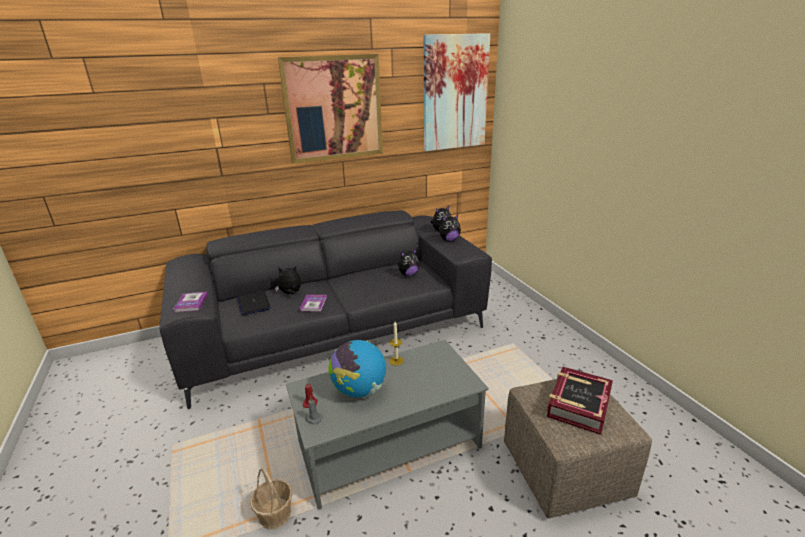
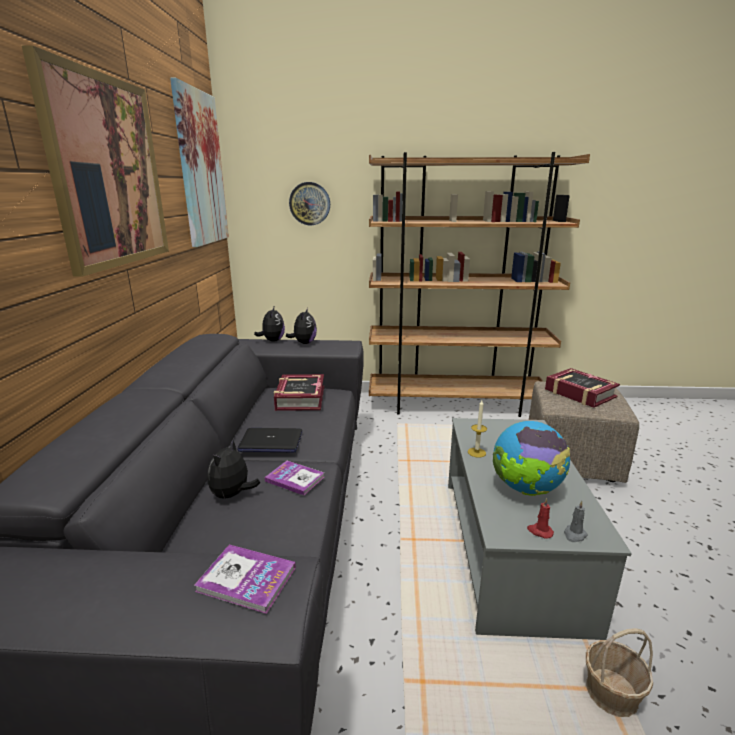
camera: 65 degrees left, 5 degrees down
laptop [237,290,271,316] -> laptop moved to [237,428,302,453]
plush toy [398,249,420,276] -> book [274,374,324,411]
none -> wall clock [289,182,330,225]
none -> brown bookcase [369,152,590,417]

